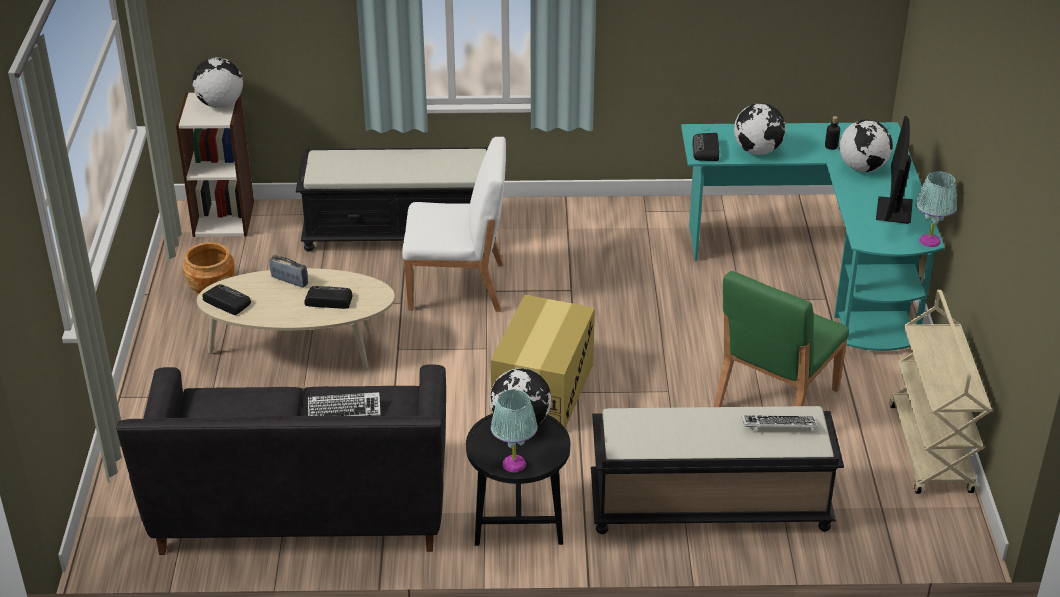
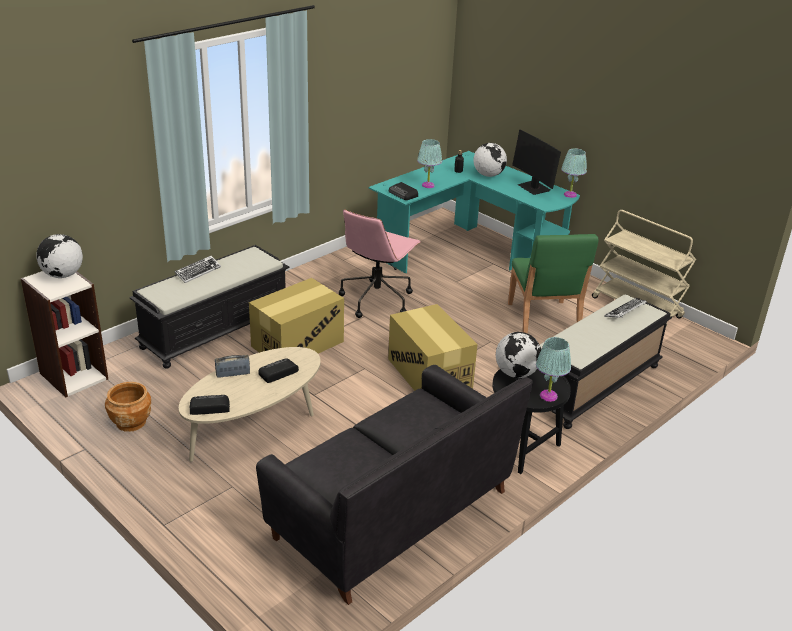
camera: 45 degrees left, 5 degrees down
keyboard [308,392,381,416] -> keyboard moved to [175,256,221,283]
white chair [402,137,506,312] -> cardboard box [249,278,344,353]
globe [734,103,786,155] -> turquoise table lamp [417,139,442,188]
none -> pink office chair [339,209,421,318]

